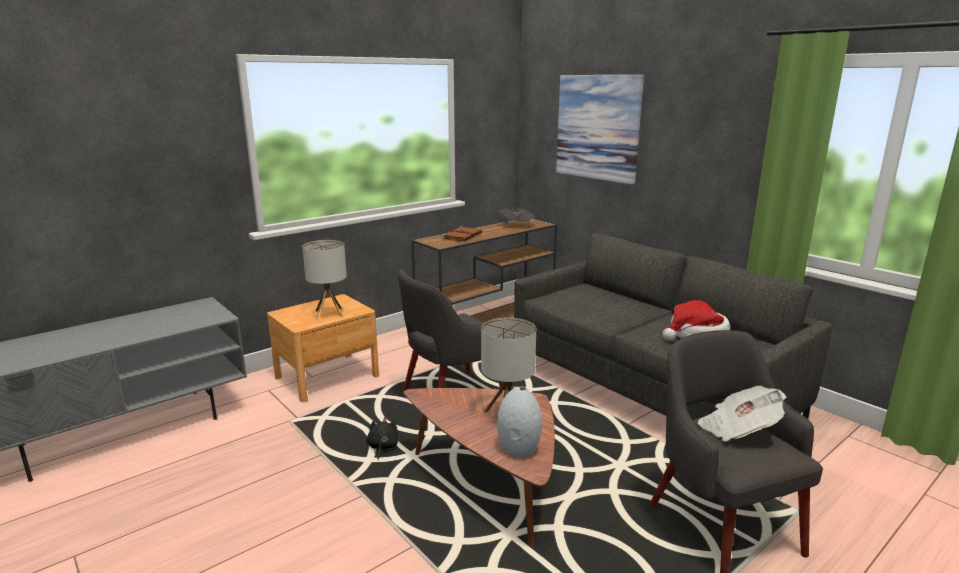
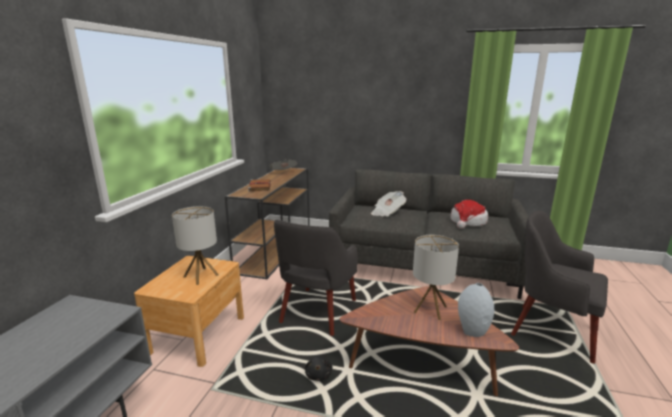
camera: 35 degrees left, 0 degrees up
black plush toy [366,417,398,460] -> black plush toy turned 150 degrees counterclockwise [305,355,333,381]
picture [556,75,644,184] -> none
newspaper [698,386,786,442] -> newspaper moved to [371,191,406,217]

